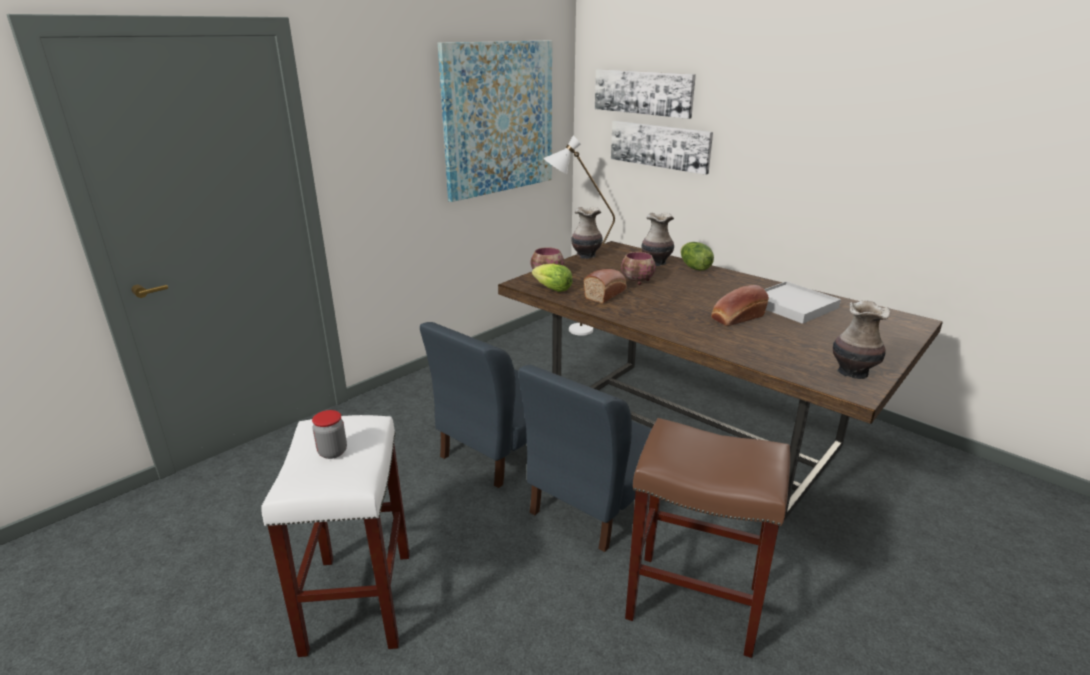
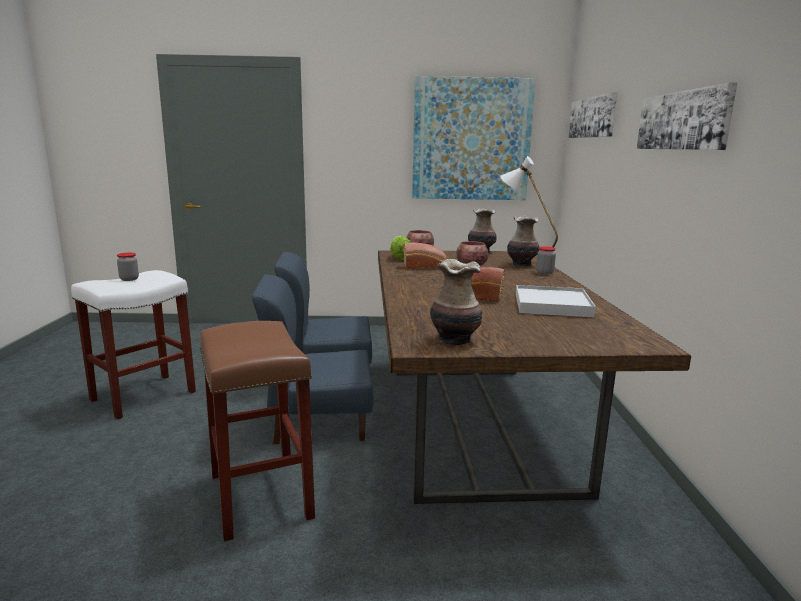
camera: 45 degrees right, 10 degrees down
picture [611,121,713,175] -> picture moved to [637,82,737,150]
lettuce [680,242,714,271] -> jar [536,246,556,274]

